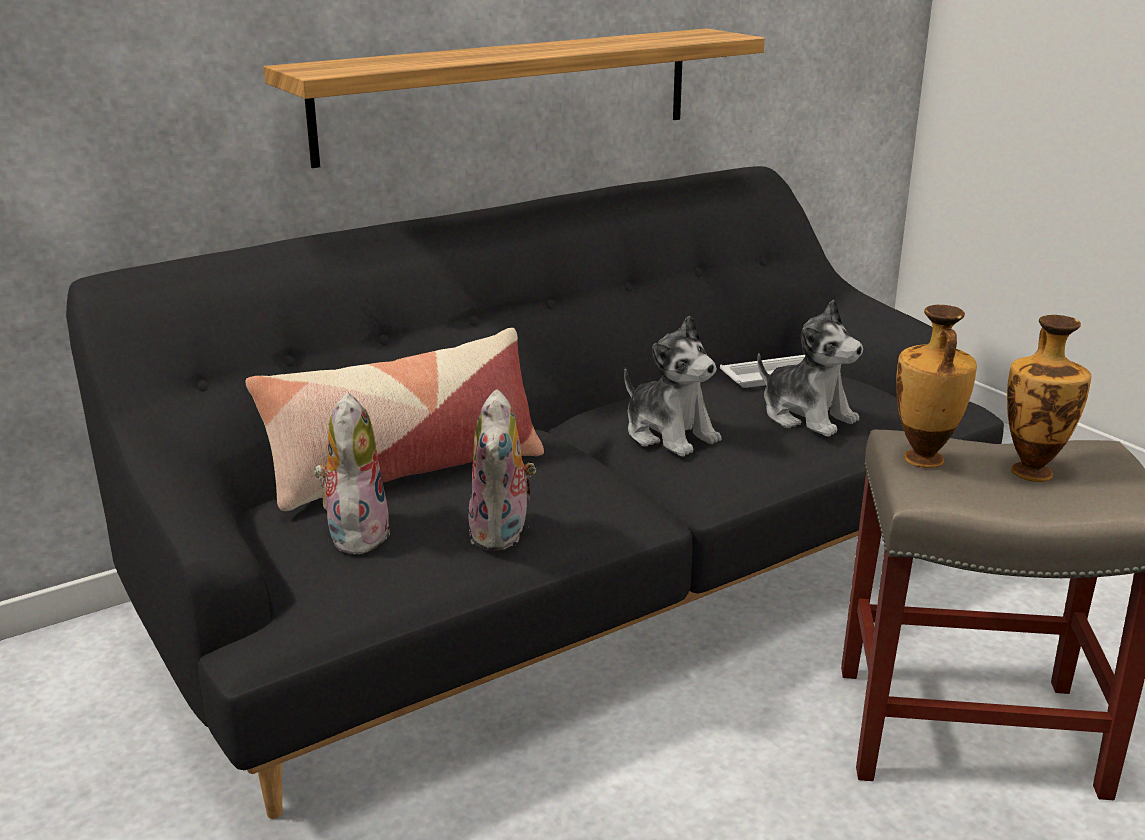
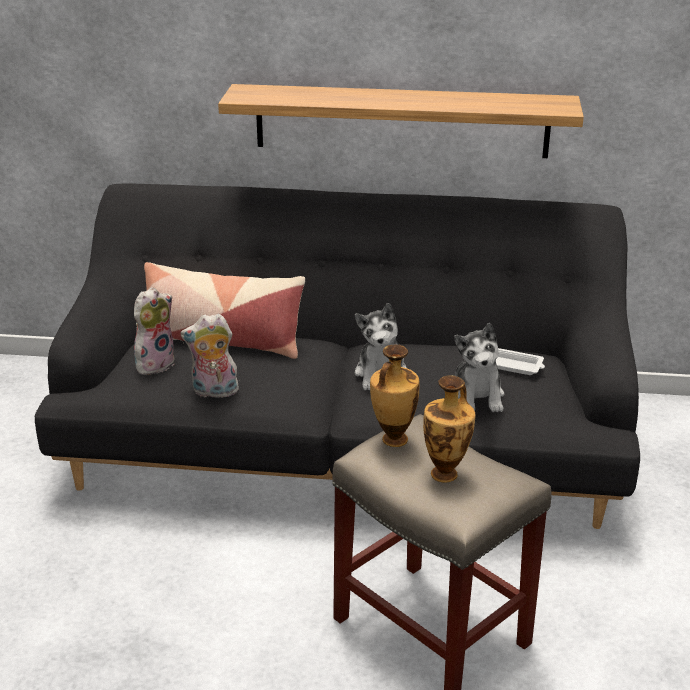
camera: 40 degrees right, 5 degrees up
plush toy [469,389,536,551] -> plush toy turned 45 degrees clockwise [180,313,240,398]

